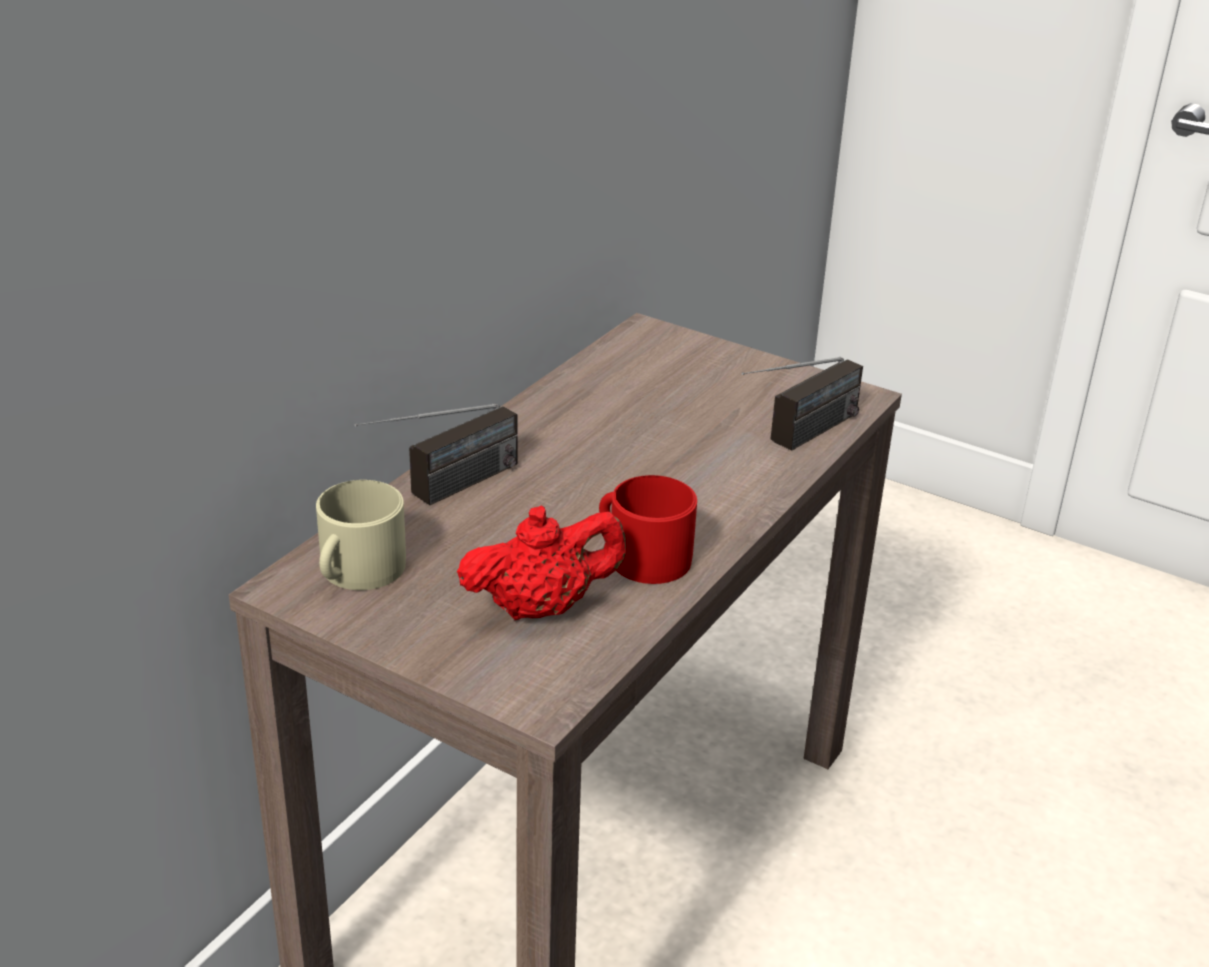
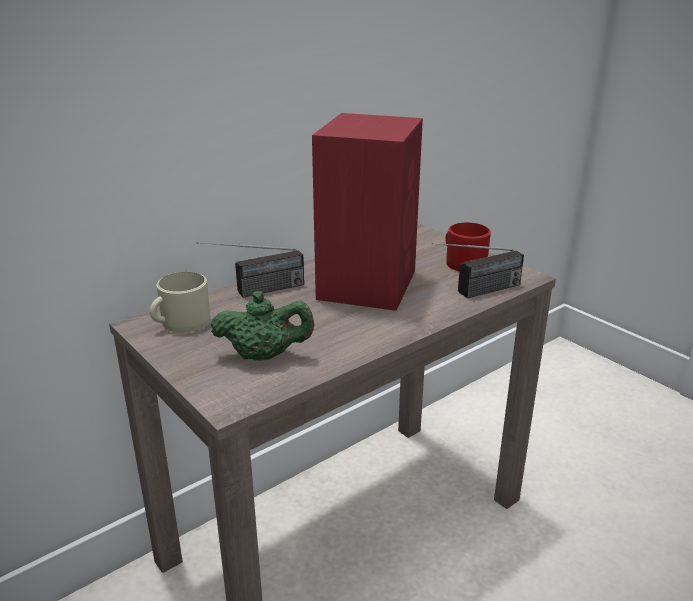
camera: 20 degrees right, 5 degrees down
red teapot [457,506,626,620] -> green teapot [210,291,314,361]
red mug [599,475,697,584] -> red mug moved to [445,223,491,271]
none -> red speaker [312,113,423,311]

